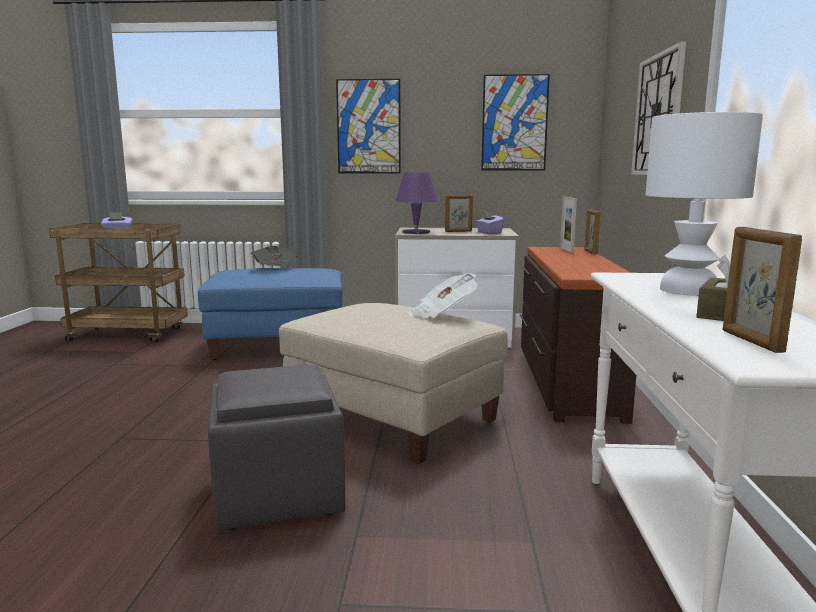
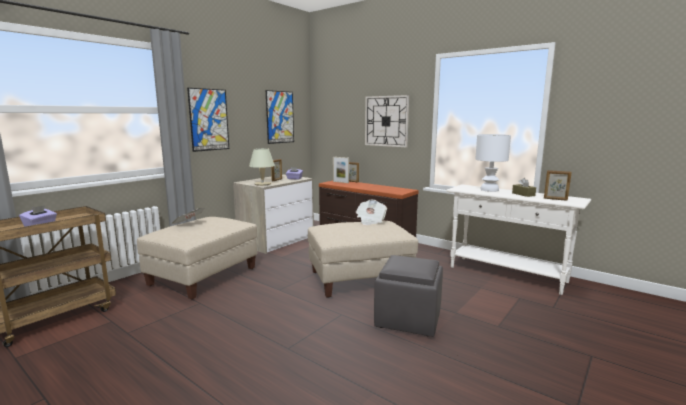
camera: 55 degrees left, 0 degrees up
blue ottoman [198,268,343,360] -> beige ottoman [137,217,257,299]
purple table lamp [395,172,438,234] -> beige table lamp [249,148,275,186]

